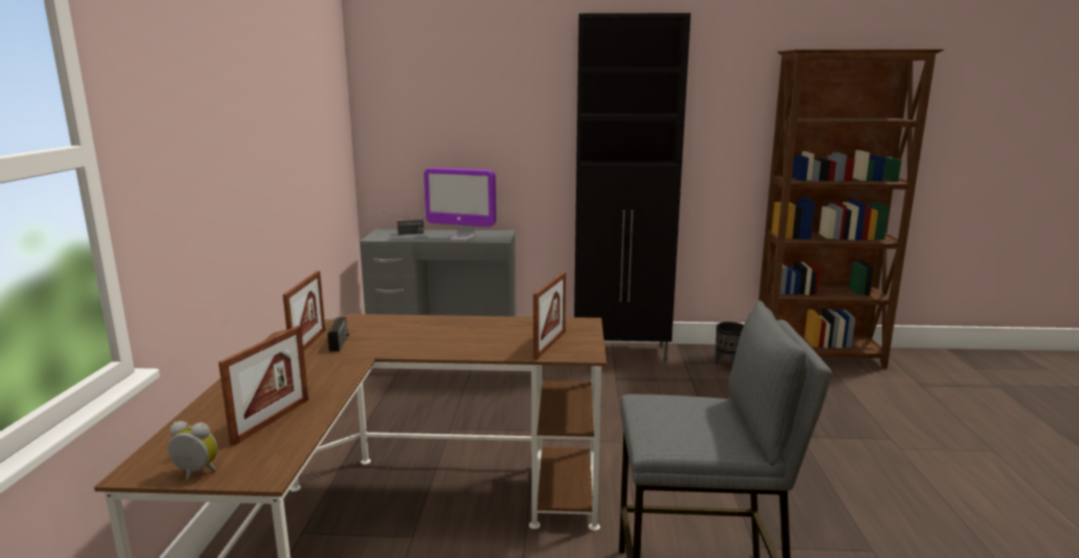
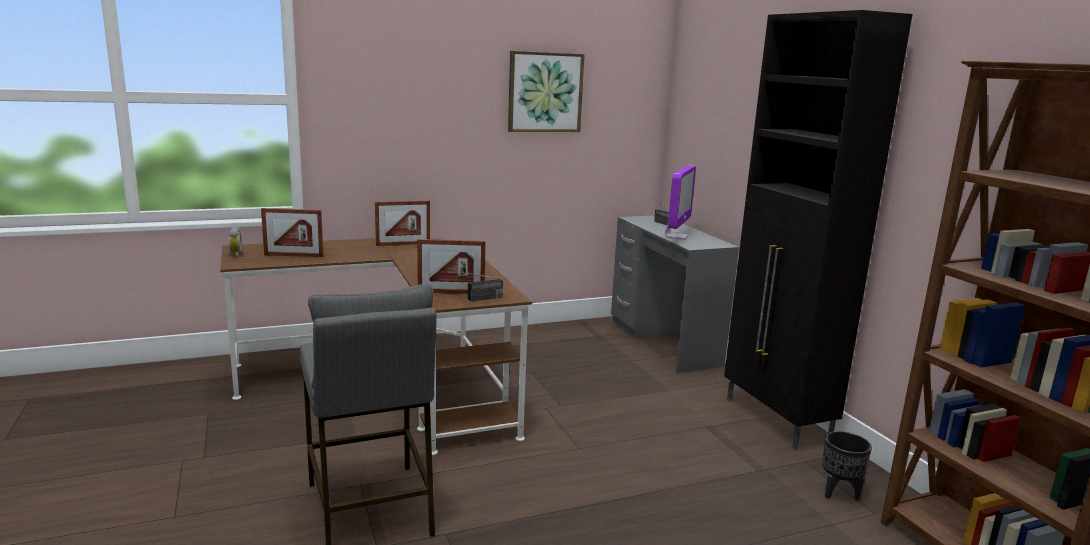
camera: 65 degrees right, 0 degrees up
radio [321,317,349,352] -> radio moved to [450,271,503,301]
monitor [424,168,496,241] -> monitor turned 150 degrees counterclockwise [665,165,696,240]
none -> picture [508,51,585,132]

